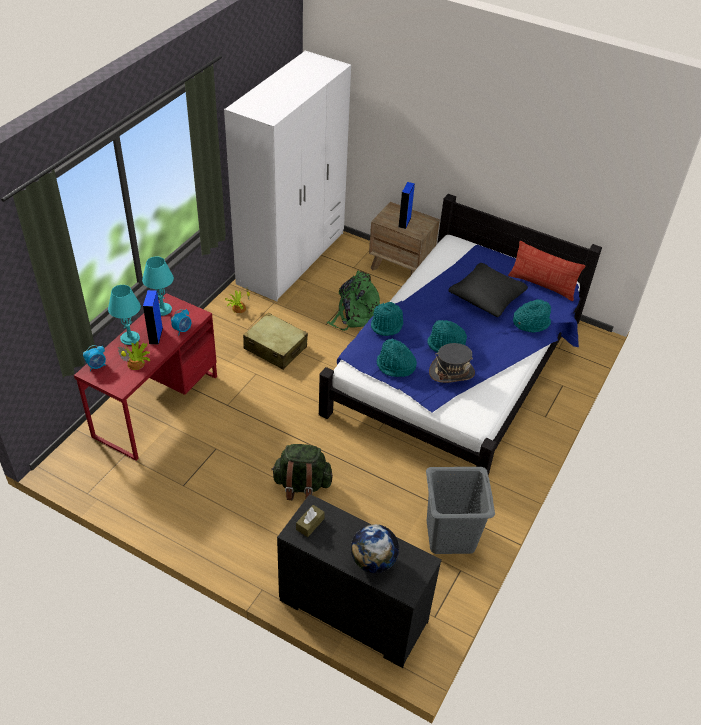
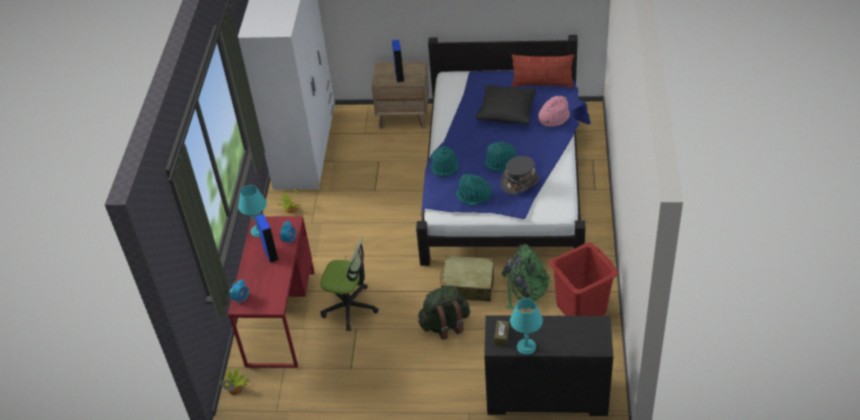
camera: 20 degrees left, 0 degrees up
turquoise table lamp [108,285,141,345] -> turquoise table lamp moved to [510,299,543,355]
potted plant [118,342,150,370] -> potted plant moved to [218,368,250,395]
beige suitcase [243,312,308,370] -> beige suitcase moved to [440,255,494,302]
green backpack [327,270,380,331] -> green backpack moved to [501,244,552,309]
globe [351,524,399,573] -> none
grey laundry basket [426,467,495,554] -> red laundry basket [549,243,619,316]
turquoise hat [513,299,551,332] -> pink hat [538,96,570,127]
none -> office chair [320,238,379,331]

